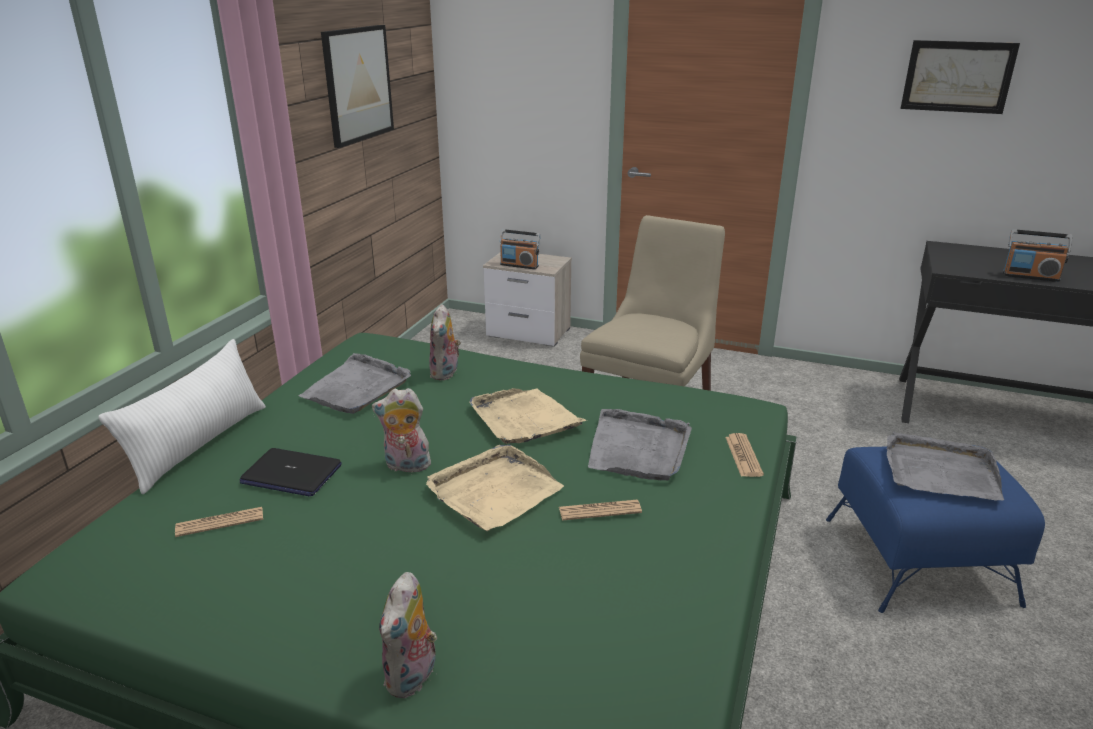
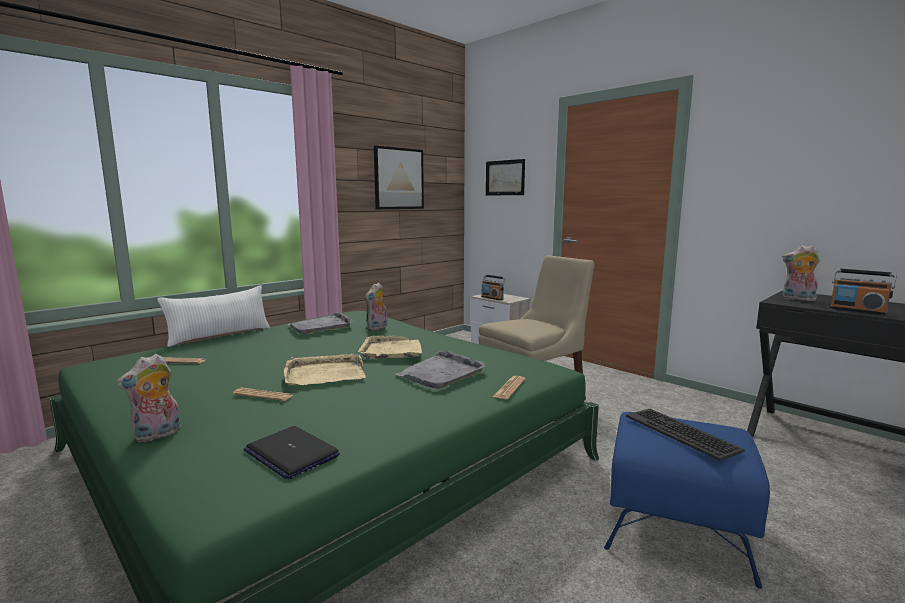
camera: 25 degrees right, 15 degrees down
laptop [240,448,342,497] -> laptop moved to [244,426,340,479]
plush toy [372,388,433,472] -> plush toy moved to [782,245,820,301]
newspaper [559,500,642,520] -> newspaper moved to [233,388,293,401]
grey tray [887,431,1004,501] -> keyboard [626,409,745,461]
picture [900,40,1020,114] -> picture moved to [486,159,525,196]

